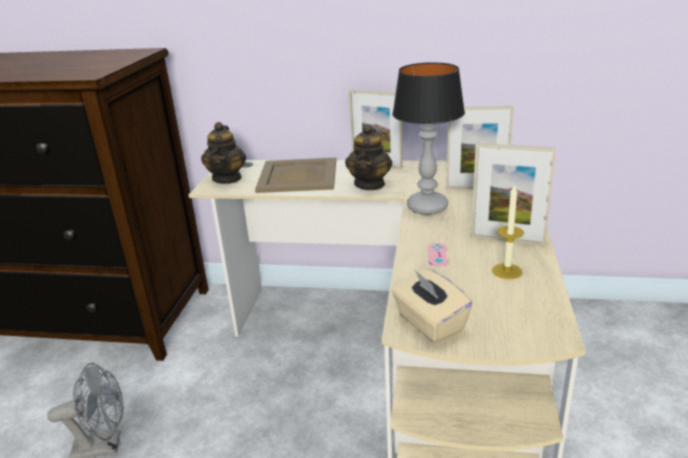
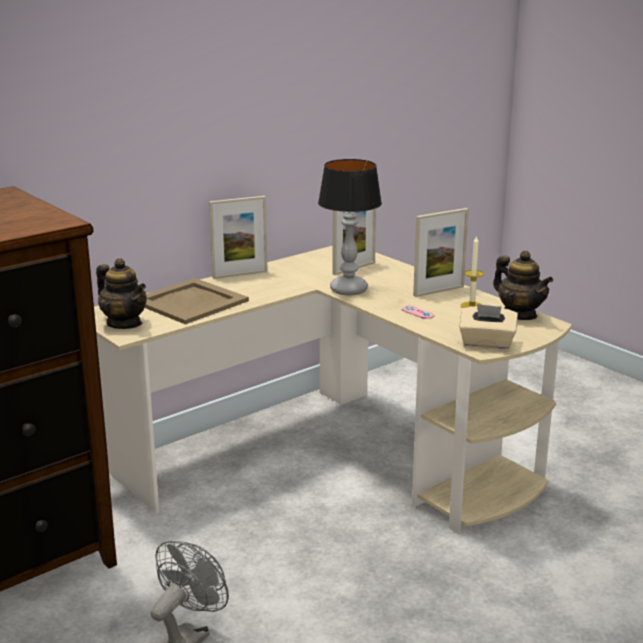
camera: 50 degrees left, 5 degrees down
teapot [345,124,392,190] -> teapot moved to [493,251,553,320]

